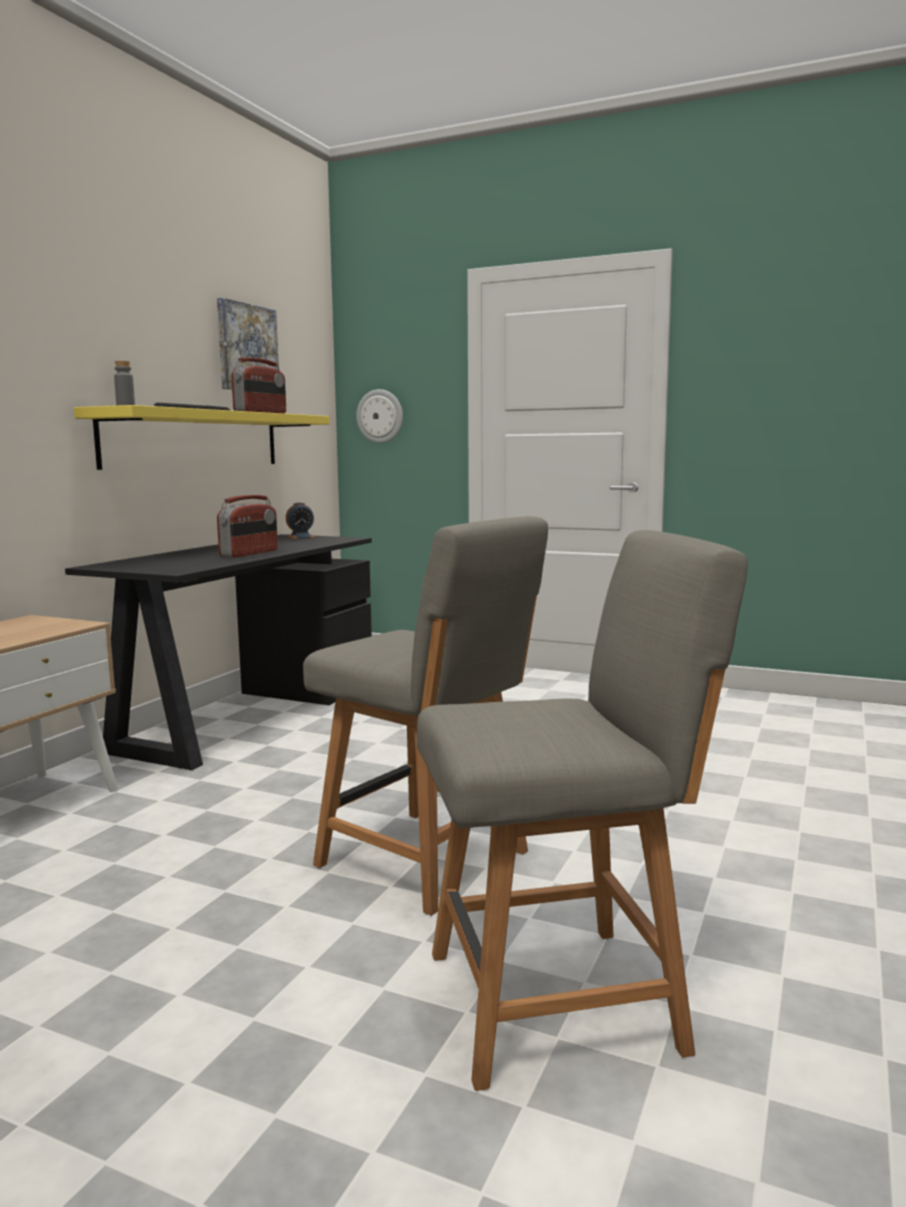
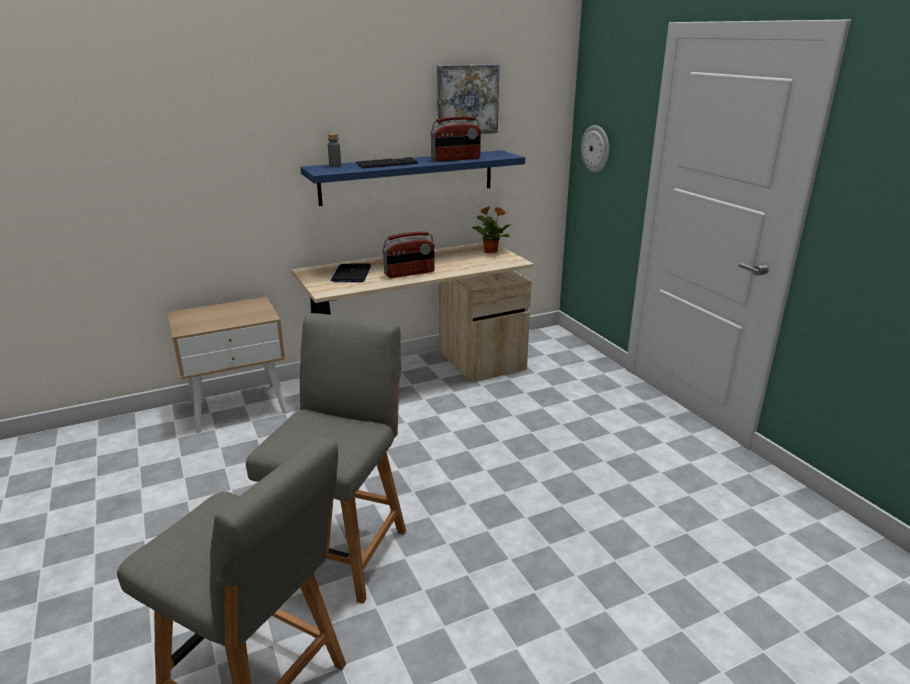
camera: 40 degrees right, 15 degrees up
black desk [65,534,372,770] -> beige desk [292,242,534,382]
yellow shelf [74,405,330,470] -> blue shelf [300,150,525,206]
alarm clock [286,502,316,539] -> potted plant [471,207,512,253]
grey chair [303,516,548,916] -> grey chair turned 150 degrees counterclockwise [246,313,406,603]
none -> laptop [331,263,371,282]

